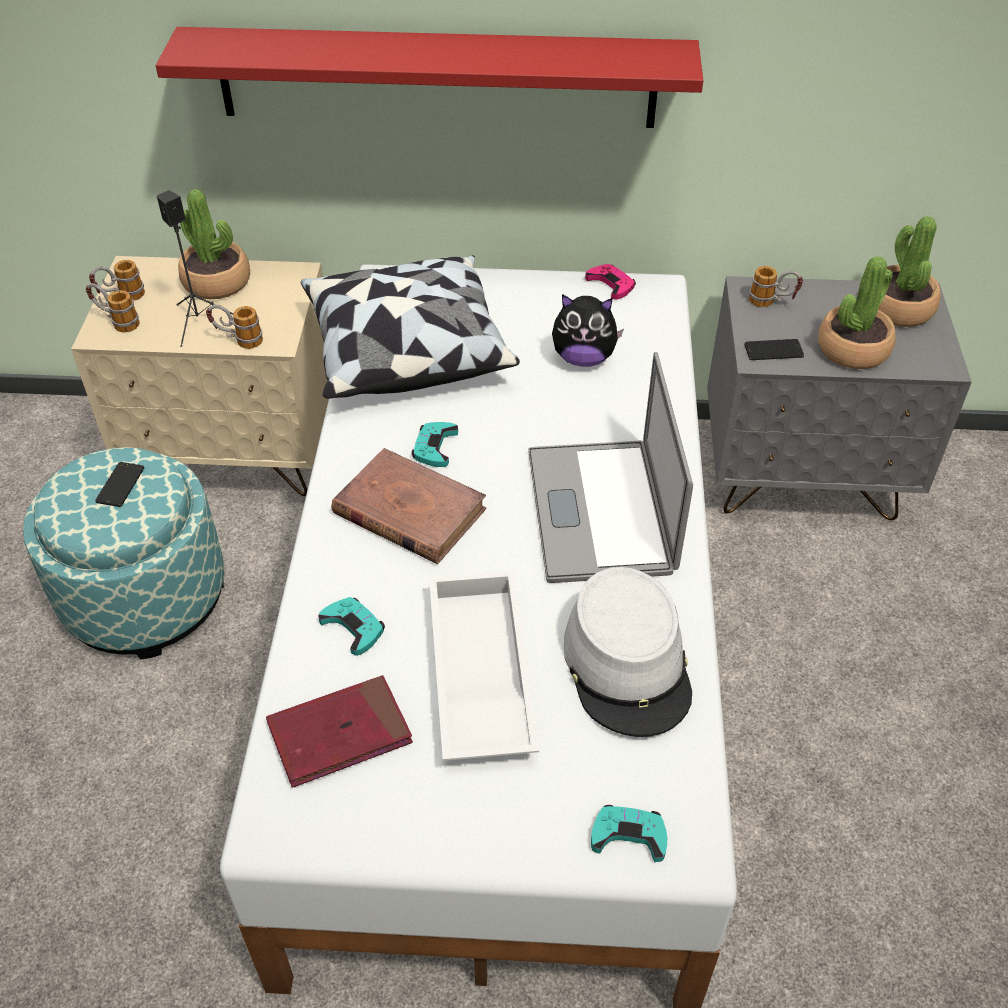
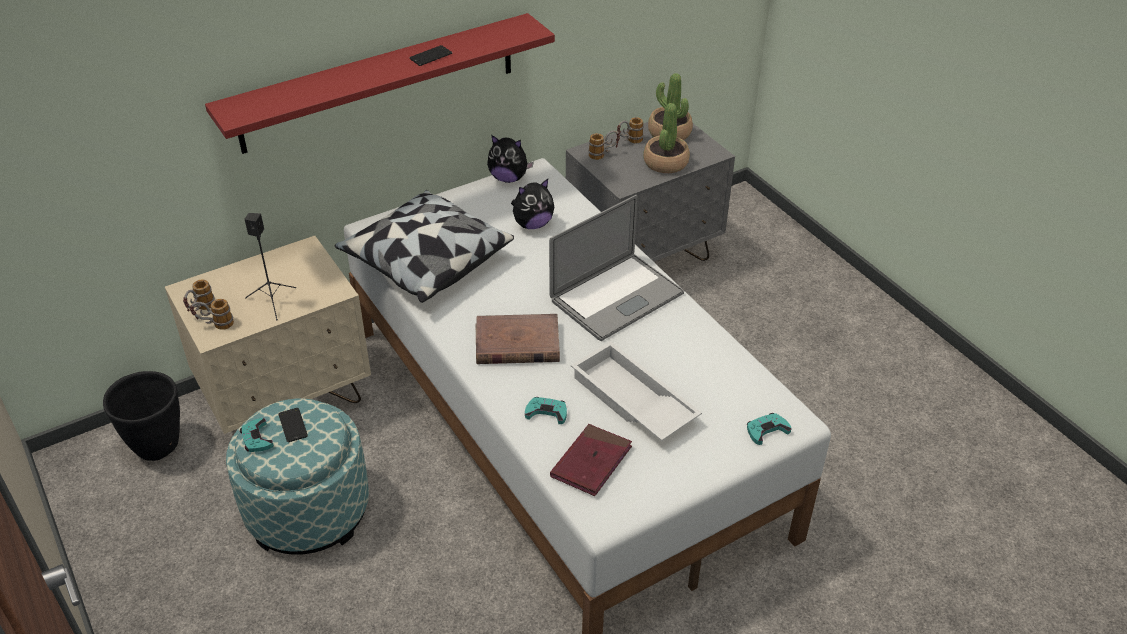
camera: 35 degrees left, 5 degrees down
potted plant [178,189,250,299] -> none
mug [206,305,263,349] -> mug moved to [617,117,644,143]
turquoise game controller [412,422,458,467] -> turquoise game controller moved to [240,418,273,452]
laptop [528,352,693,583] -> laptop turned 90 degrees counterclockwise [549,195,684,341]
grey hat [564,567,692,737] -> none
pink game controller [585,264,636,300] -> plush toy [487,135,534,183]
phone [744,339,804,360] -> phone moved to [410,45,452,66]
none -> black planter [103,371,180,461]

